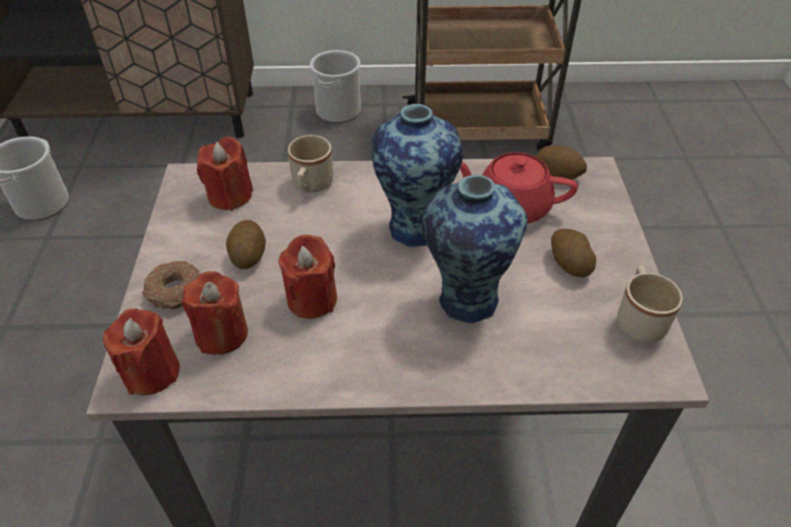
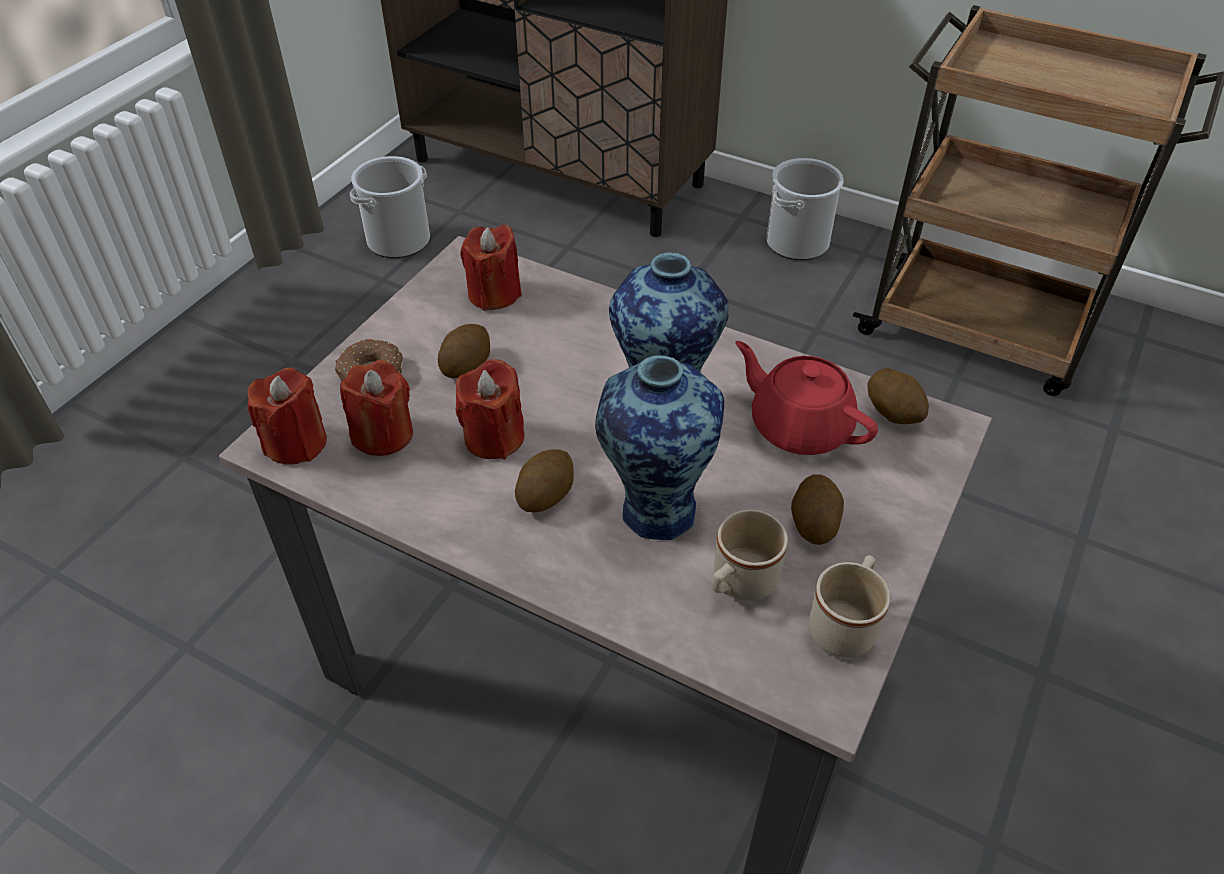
camera: 30 degrees right, 0 degrees up
beige mug [288,135,333,193] -> beige mug moved to [712,509,788,601]
none -> potato [515,449,574,512]

